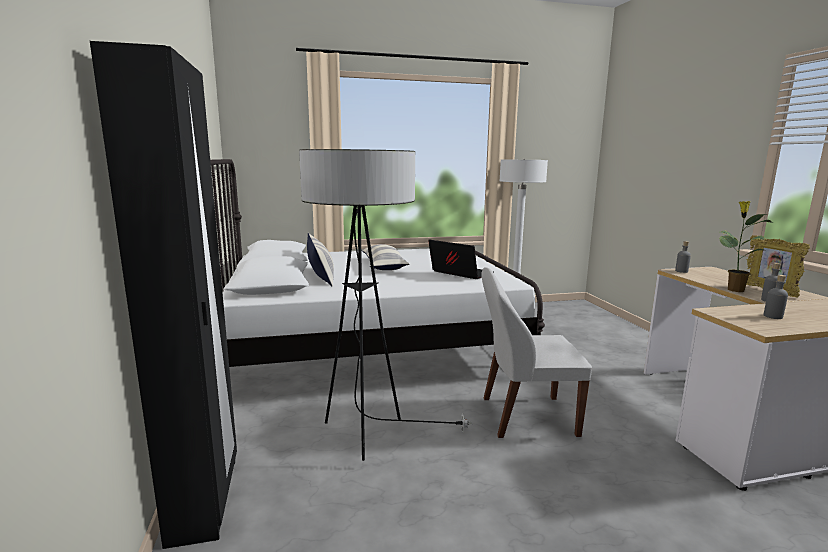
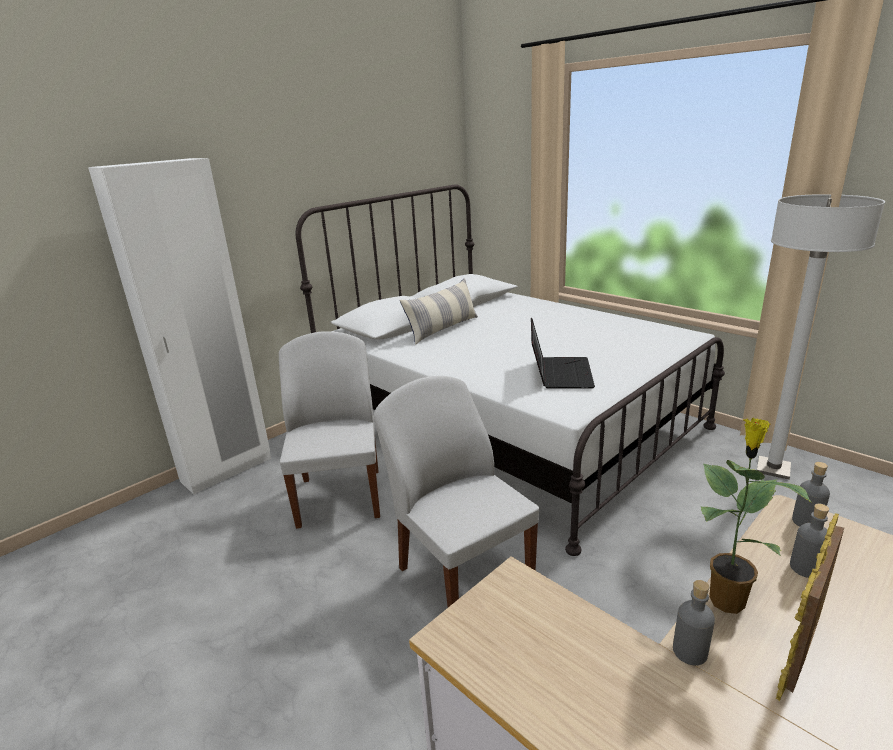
camera: 60 degrees right, 10 degrees up
black wardrobe [90,41,237,549] -> white wardrobe [88,158,271,495]
floor lamp [299,149,473,461] -> white chair [279,331,380,529]
pillow [361,244,409,270] -> none
grey bottle [763,275,788,319] -> grey bottle moved to [790,504,829,578]

